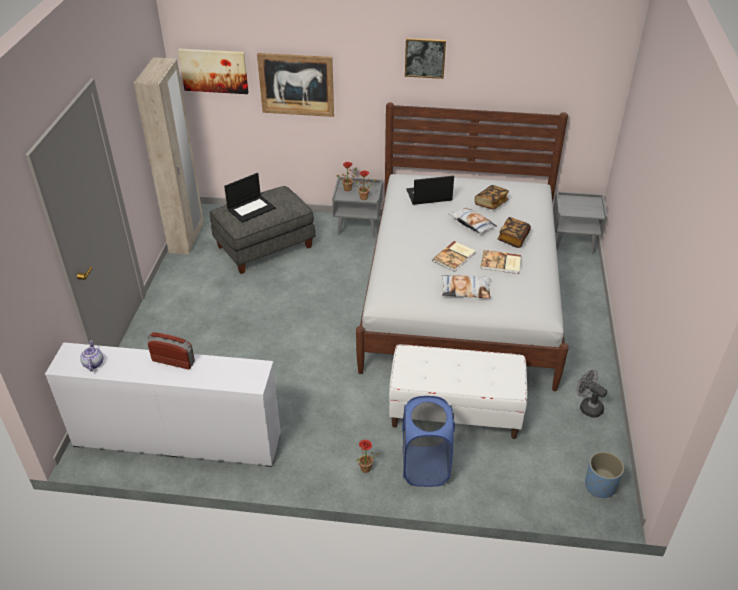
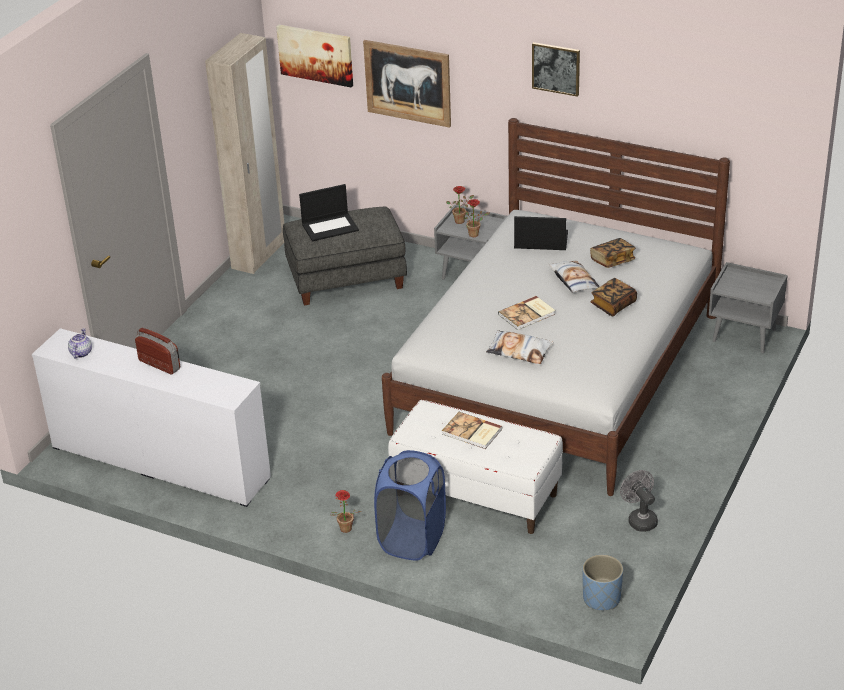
camera: 20 degrees right, 5 degrees down
book [480,250,521,274] -> book moved to [442,412,502,449]

